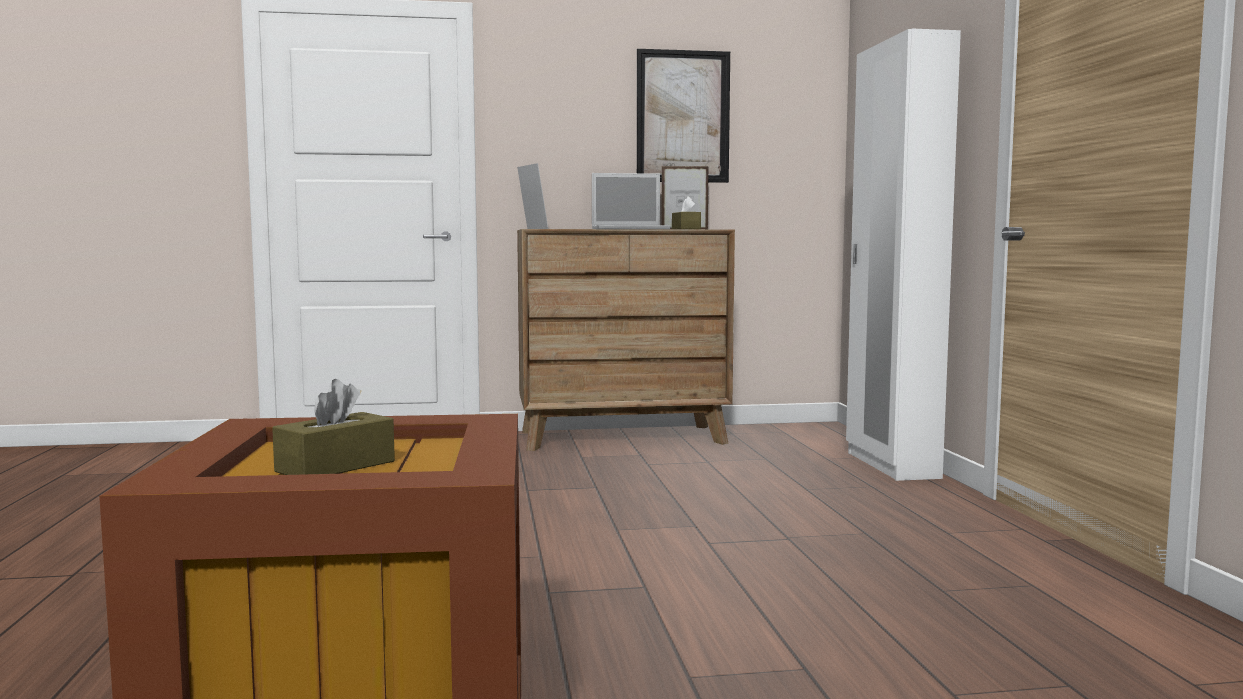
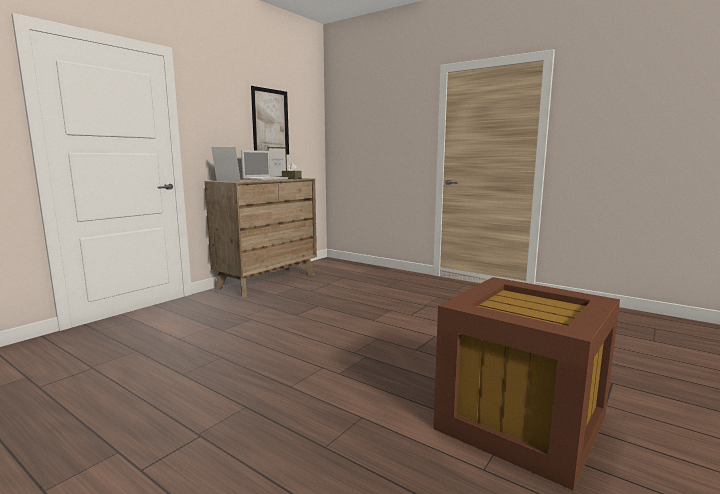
camera: 45 degrees left, 5 degrees up
brown tissue box [272,379,395,475] -> none
white wardrobe [846,29,961,481] -> none

